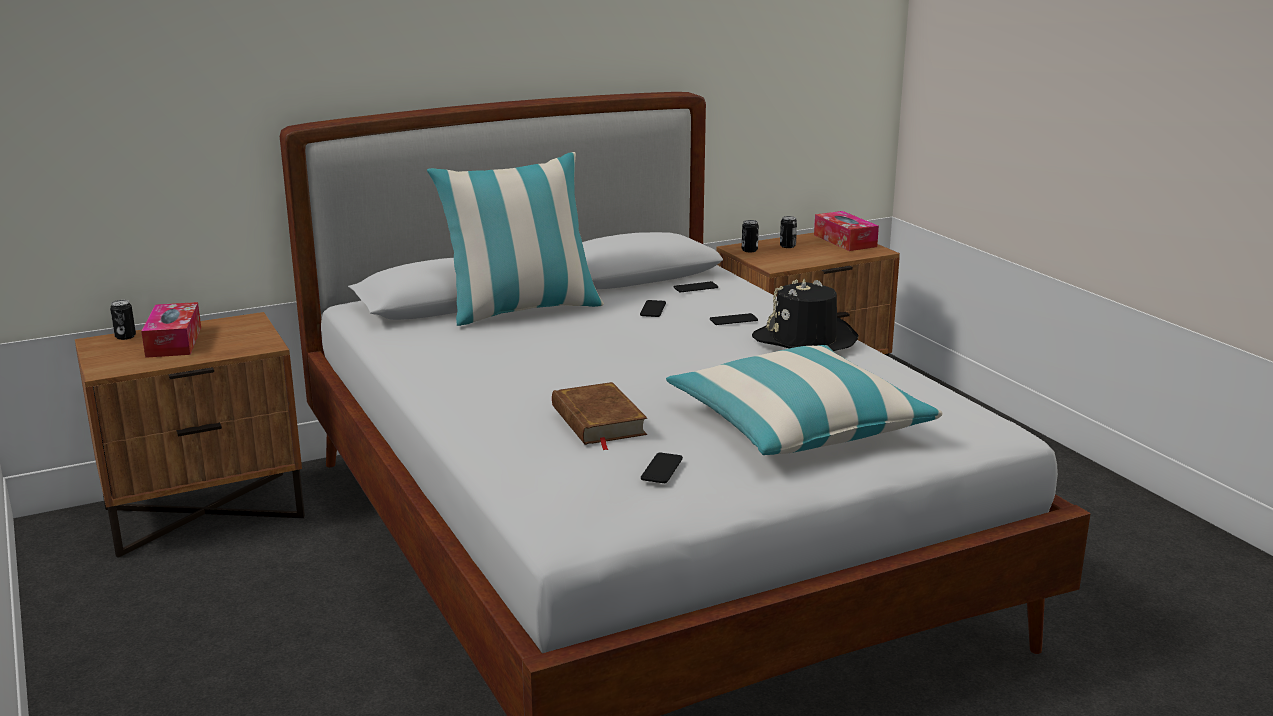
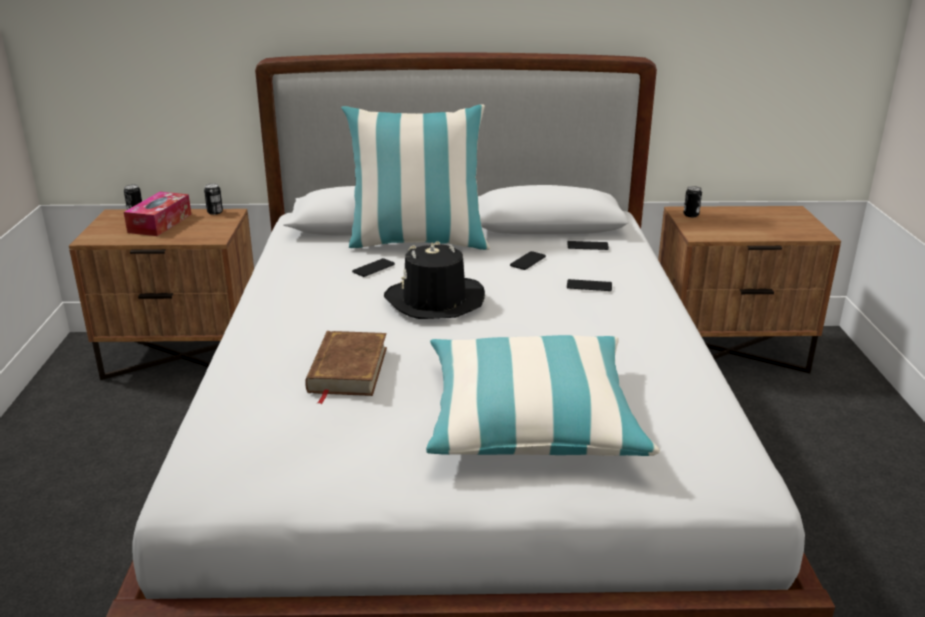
camera: 25 degrees right, 5 degrees up
phone [641,452,683,483] -> phone moved to [352,258,395,277]
black hat [752,279,858,351] -> black hat moved to [384,241,485,319]
can [780,216,797,248] -> can moved to [204,184,223,215]
tissue box [814,211,879,251] -> none

